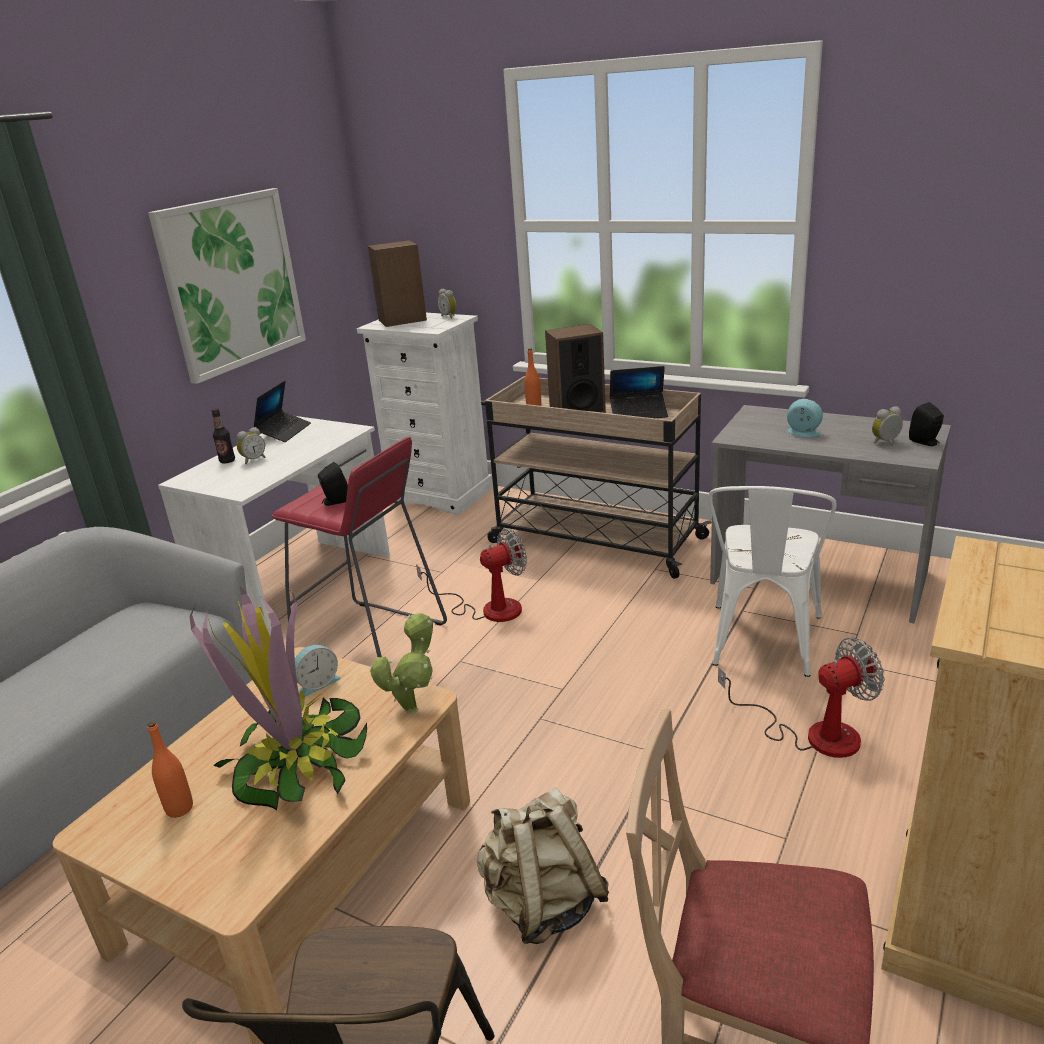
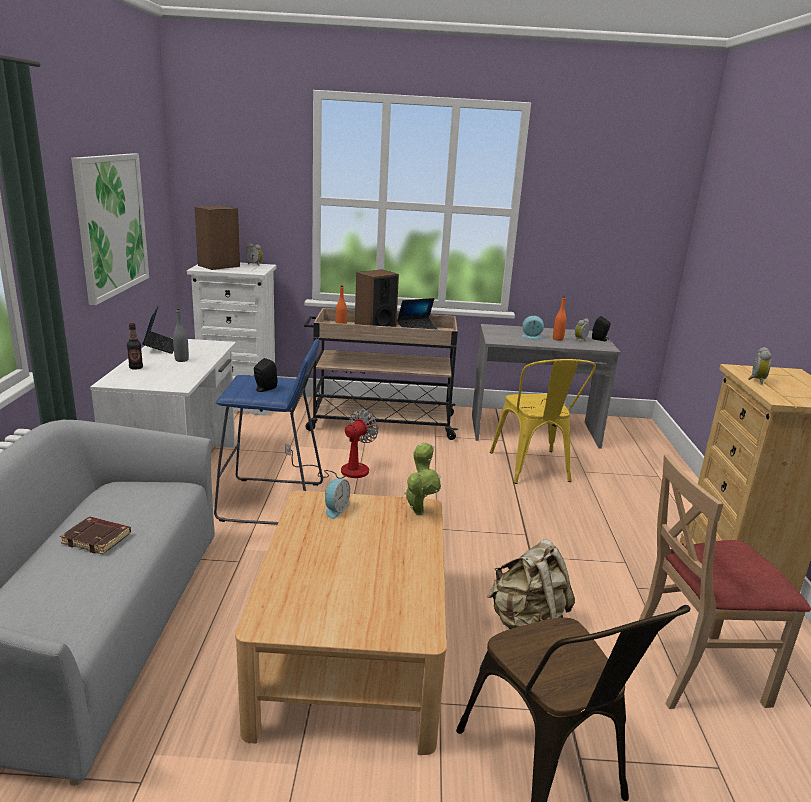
camera: 30 degrees left, 5 degrees down
orange bottle [147,721,193,818] -> orange bottle moved to [553,296,566,341]
potted plant [190,585,367,811] -> none
alarm clock [237,427,266,464] -> alarm clock moved to [748,347,772,385]
red stool [271,437,447,657] -> blue stool [214,339,323,525]
white chair [708,486,837,677] -> yellow chair [490,359,596,484]
fan [718,638,885,758] -> none
none -> brown book [60,517,131,554]
none -> grey bottle [173,308,189,362]

